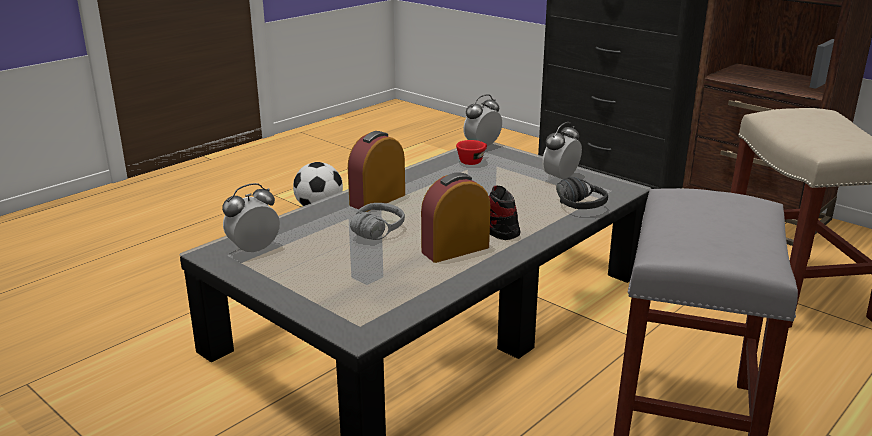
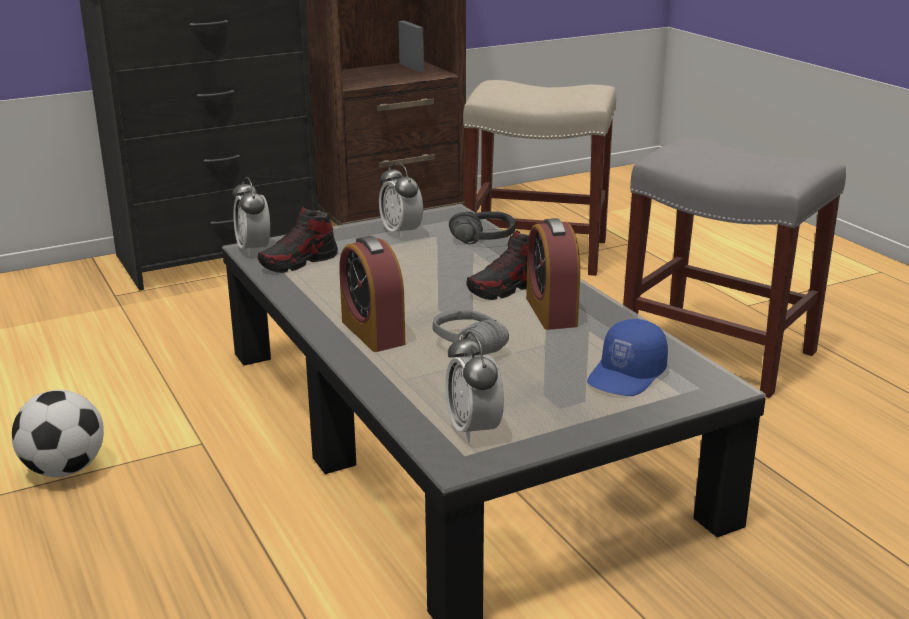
camera: 70 degrees left, 0 degrees up
red cup [456,140,487,165] -> shoe [258,207,338,273]
none -> blue cap [587,319,668,396]

